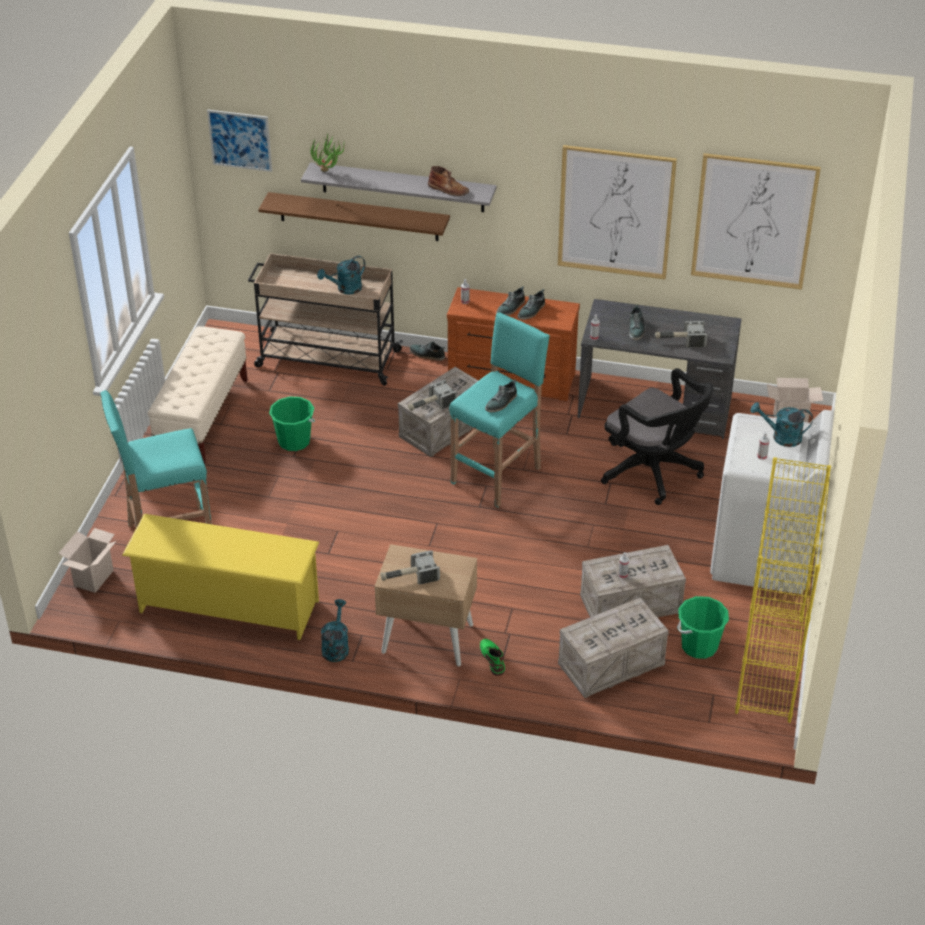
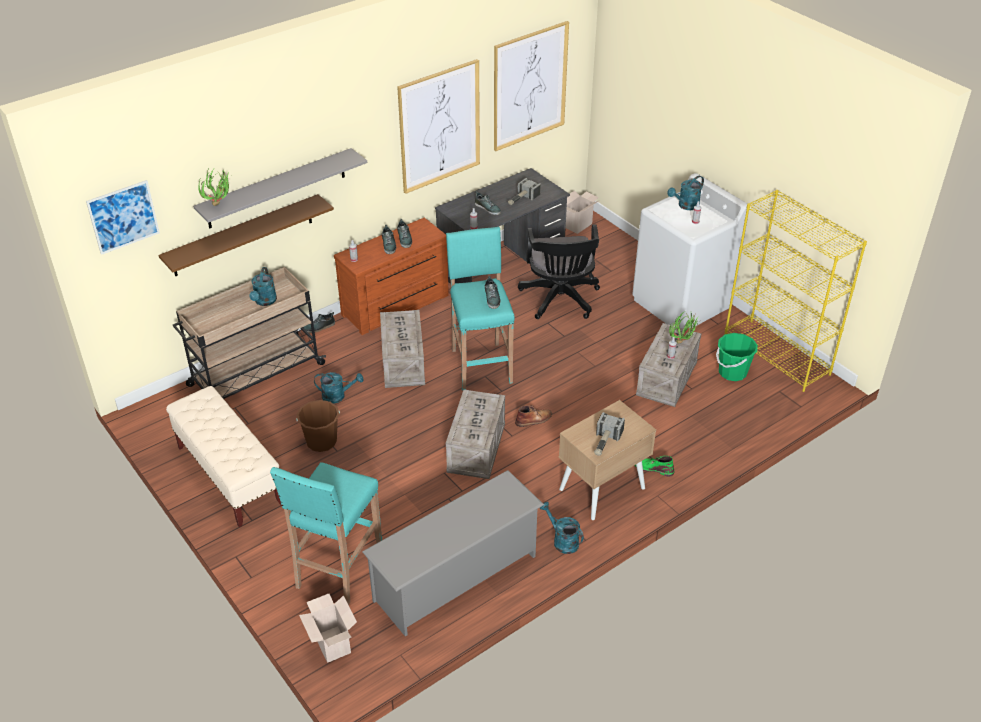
camera: 50 degrees left, 0 degrees up
yellow shoe rack [122,514,319,640] -> grey shoe rack [362,470,544,636]
green bucket [269,396,315,451] -> brown bucket [296,400,340,452]
hammer [408,380,457,411] -> none
brown boot [428,166,469,196] -> brown boot moved to [515,405,552,427]
crate [558,598,669,698] -> crate moved to [446,390,505,479]
black office chair [601,368,714,505] -> black office chair turned 90 degrees clockwise [518,224,600,319]
none -> turquoise watering can [314,372,364,404]
none -> potted plant [669,311,699,344]

